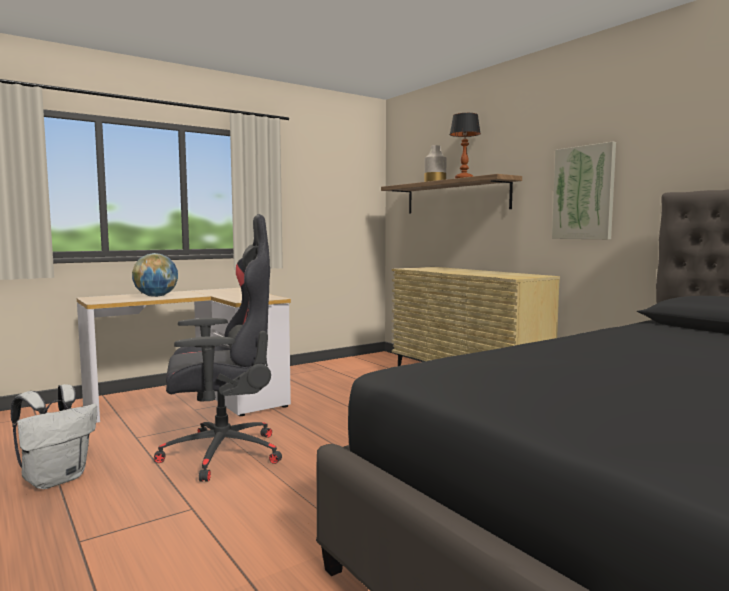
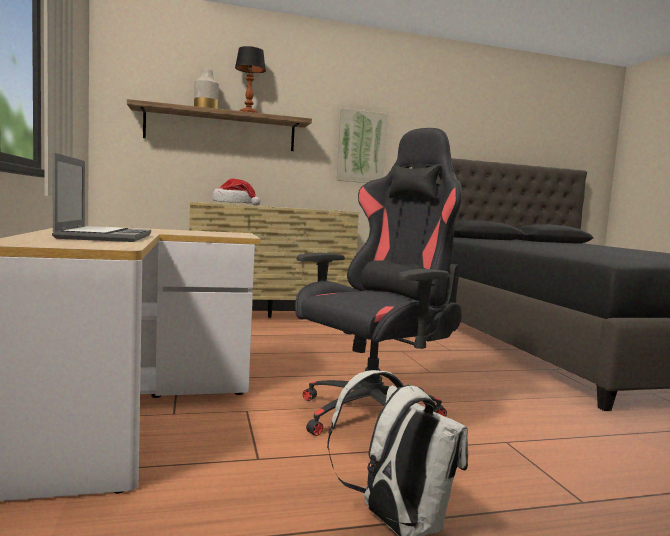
camera: 70 degrees left, 0 degrees up
globe [132,253,178,297] -> laptop [52,153,151,242]
black office chair [154,214,282,482] -> black office chair turned 45 degrees clockwise [295,128,462,436]
none -> hat [212,178,261,206]

